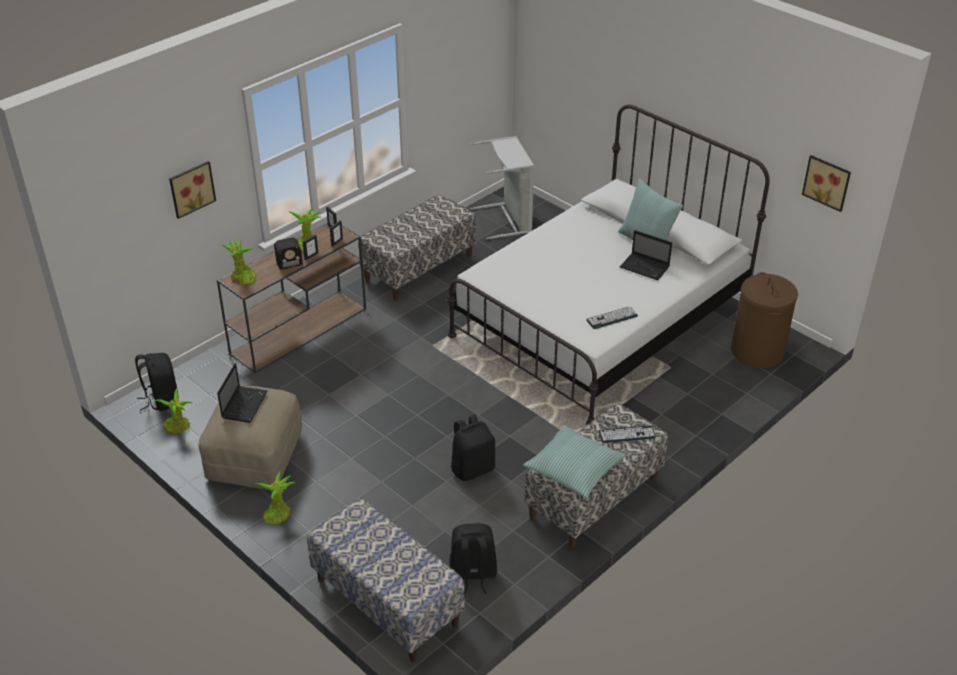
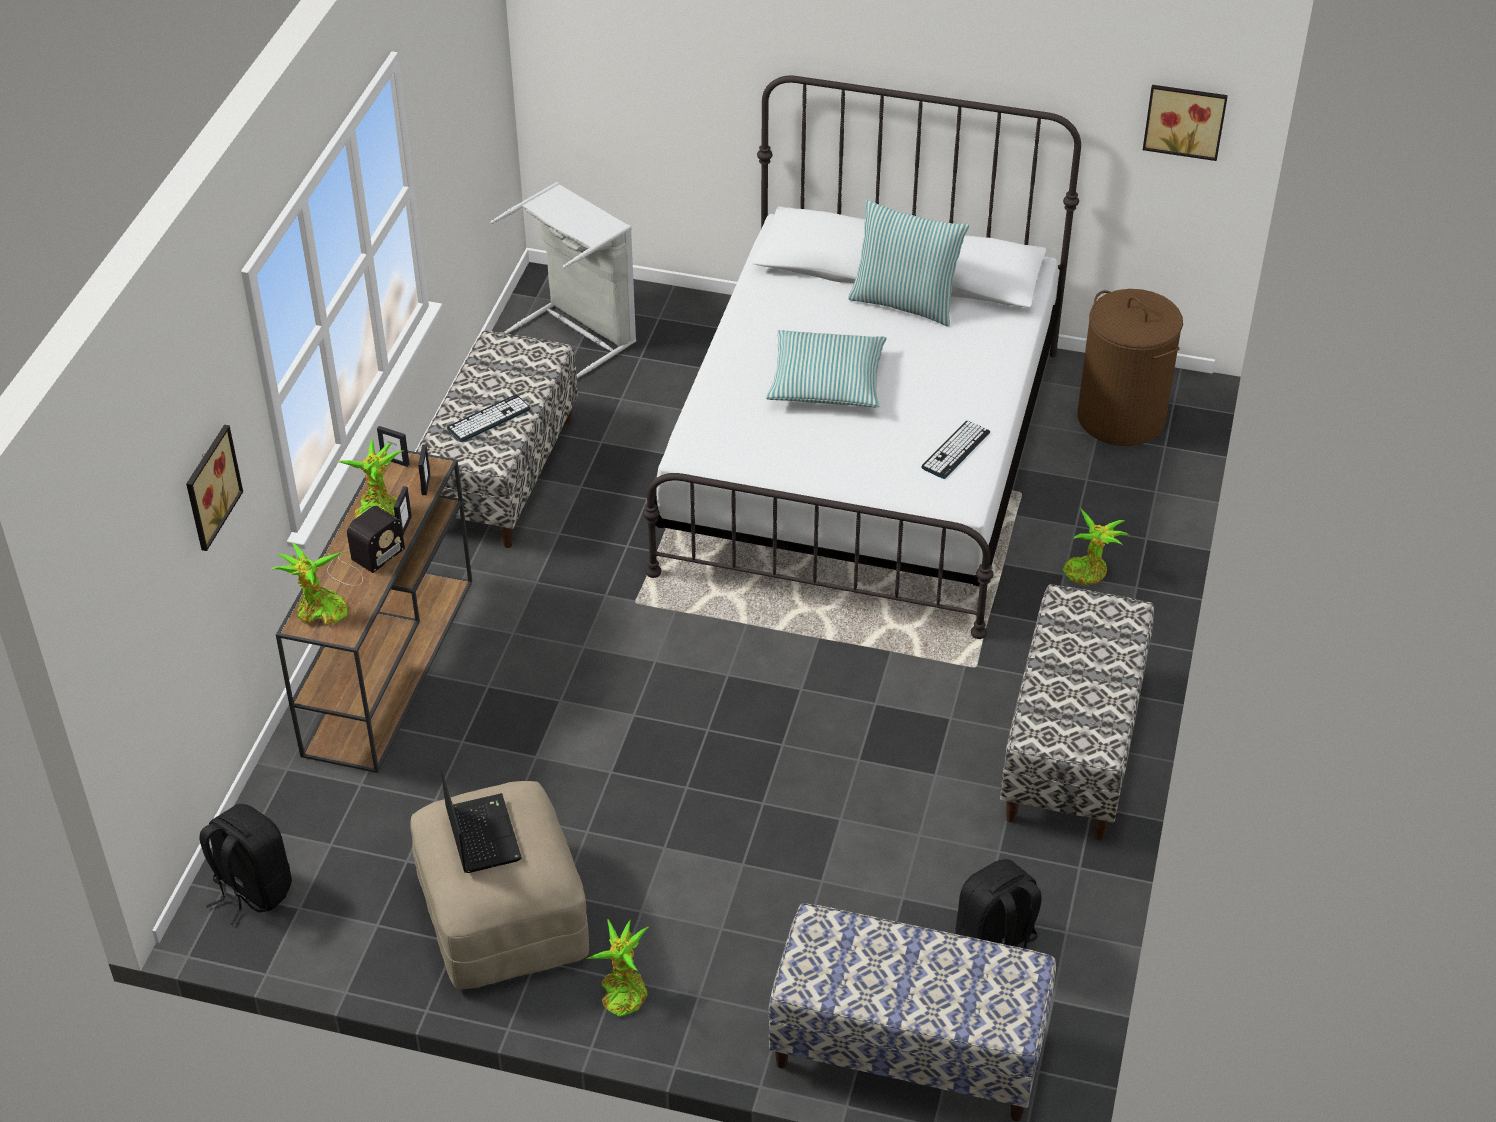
camera: 30 degrees left, 5 degrees up
potted plant [154,387,192,434] -> potted plant moved to [1062,508,1129,585]
black backpack [451,415,495,481] -> none
pillow [523,425,626,498] -> pillow moved to [766,330,886,407]
keyboard [599,425,656,443] -> keyboard moved to [447,395,530,442]
laptop [620,230,672,280] -> none

